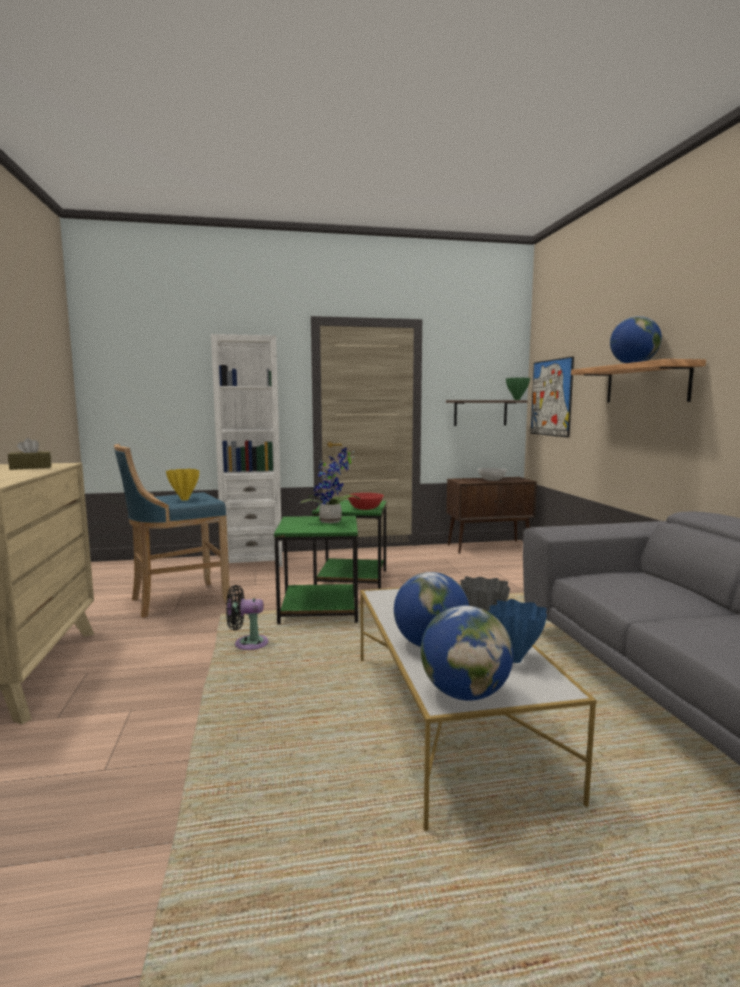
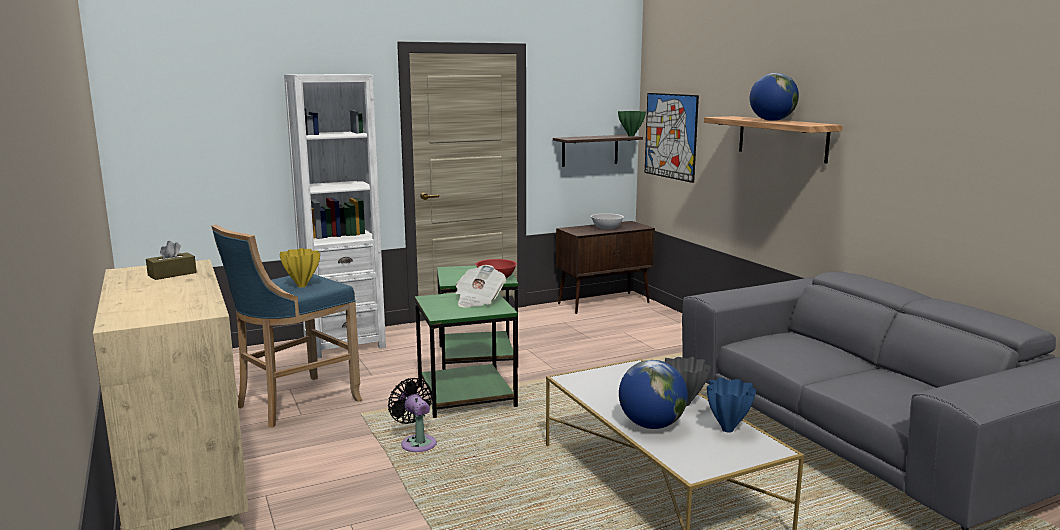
camera: 15 degrees left, 5 degrees up
black fan [226,585,269,650] -> black fan turned 75 degrees clockwise [388,378,437,452]
potted plant [300,447,360,523] -> newspaper [455,265,506,308]
globe [421,606,513,701] -> none

